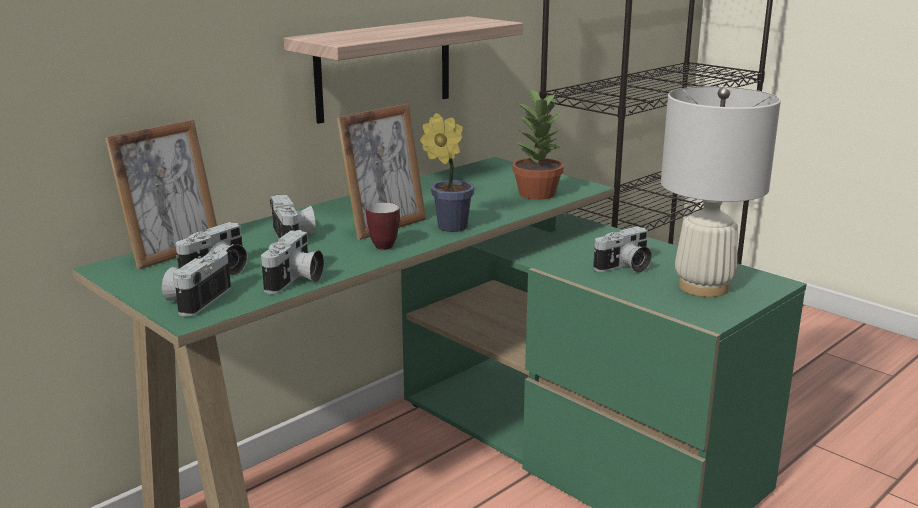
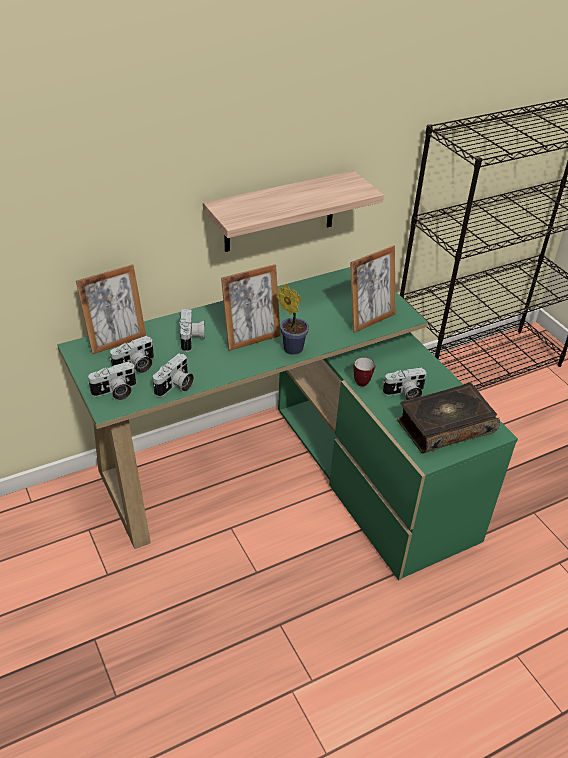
camera: 15 degrees right, 20 degrees up
camera [162,250,231,316] -> camera turned 150 degrees counterclockwise [87,362,136,400]
mug [366,203,400,250] -> mug moved to [354,358,375,387]
potted plant [512,88,564,200] -> picture frame [350,245,395,333]
white table lamp [661,86,781,297] -> book [397,383,500,454]

